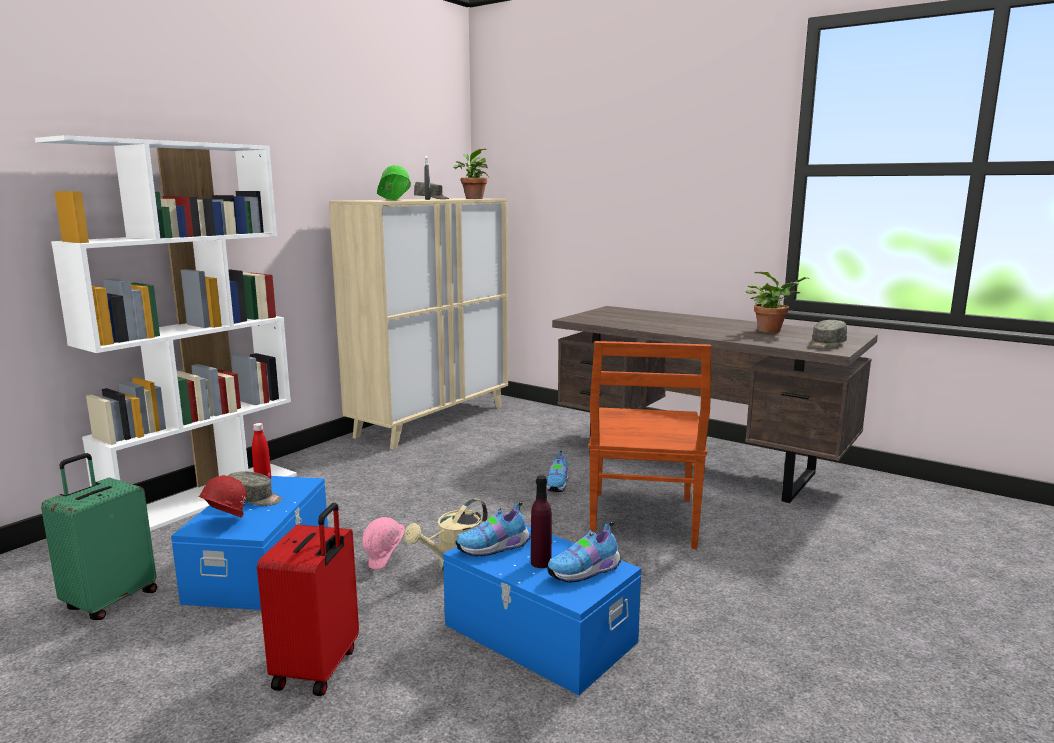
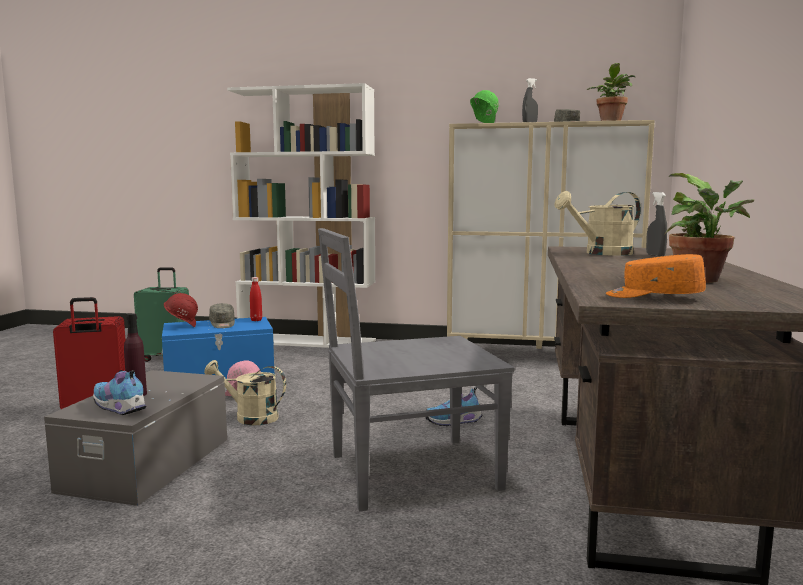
camera: 65 degrees right, 5 degrees down
blue storage box [443,525,642,695] -> grey storage box [44,370,227,506]
shoe [456,502,530,557] -> none
brown chair [589,341,711,549] -> grey chair [318,228,514,512]
grey cap [810,320,847,349] -> orange cap [606,254,706,298]
none -> beige watering can [554,191,641,256]
none -> grey spray bottle [646,192,667,257]

